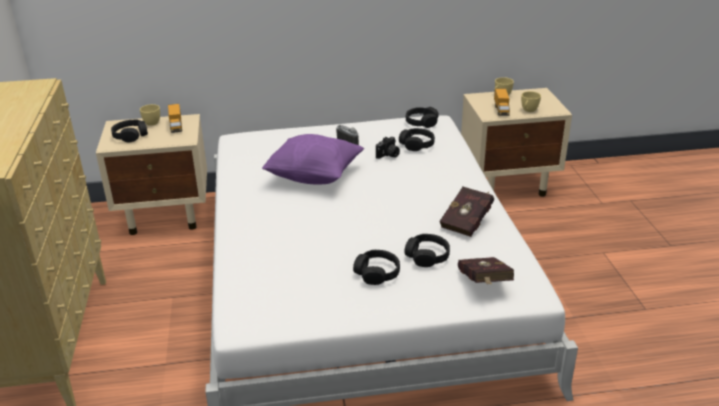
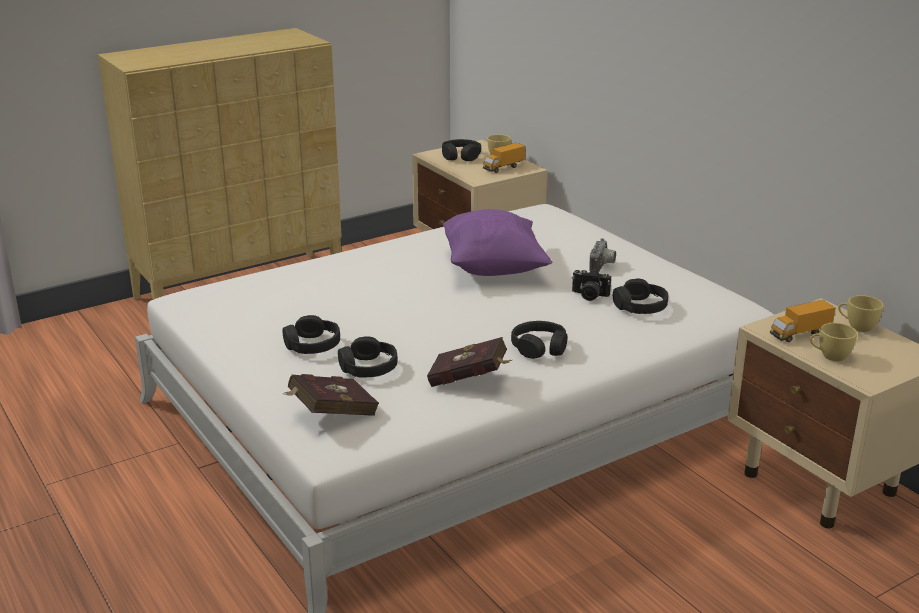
camera: 65 degrees right, 5 degrees down
black headphones [406,107,439,128] -> black headphones moved to [511,321,567,359]

